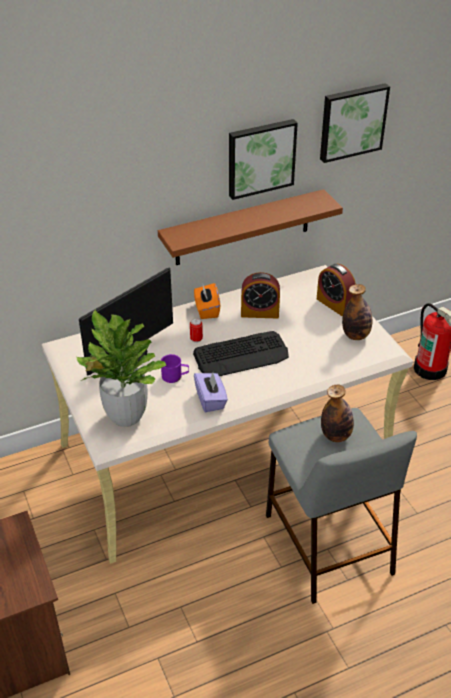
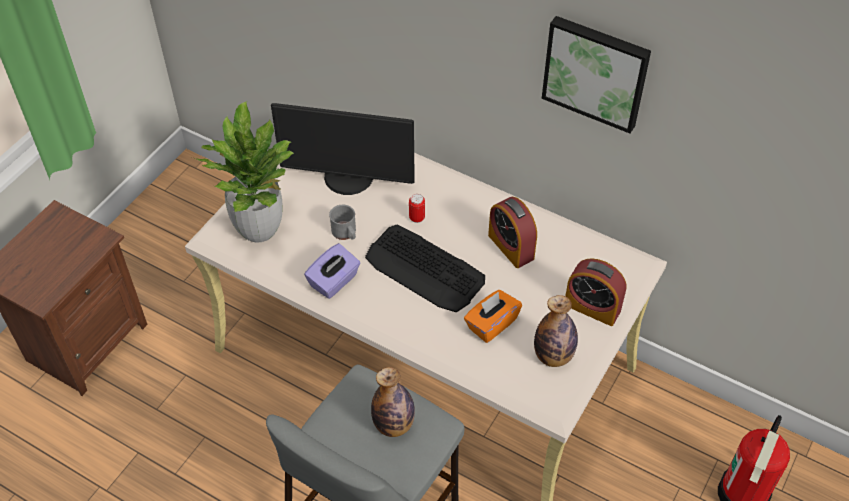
camera: 55 degrees right, 10 degrees up
brown shelf [158,189,343,265] -> none
purple mug [161,354,189,383] -> grey mug [329,205,356,240]
orange tissue box [194,283,220,319] -> orange tissue box moved to [464,290,522,343]
alarm clock [317,264,356,316] -> alarm clock turned 75 degrees counterclockwise [565,258,627,326]
picture [320,83,390,163] -> none

